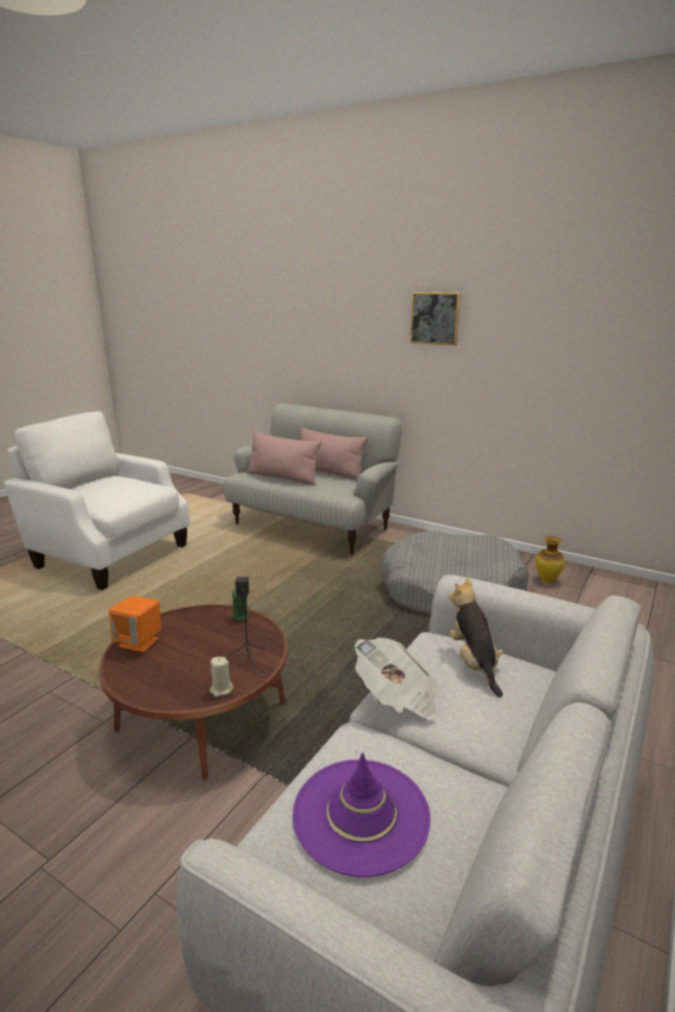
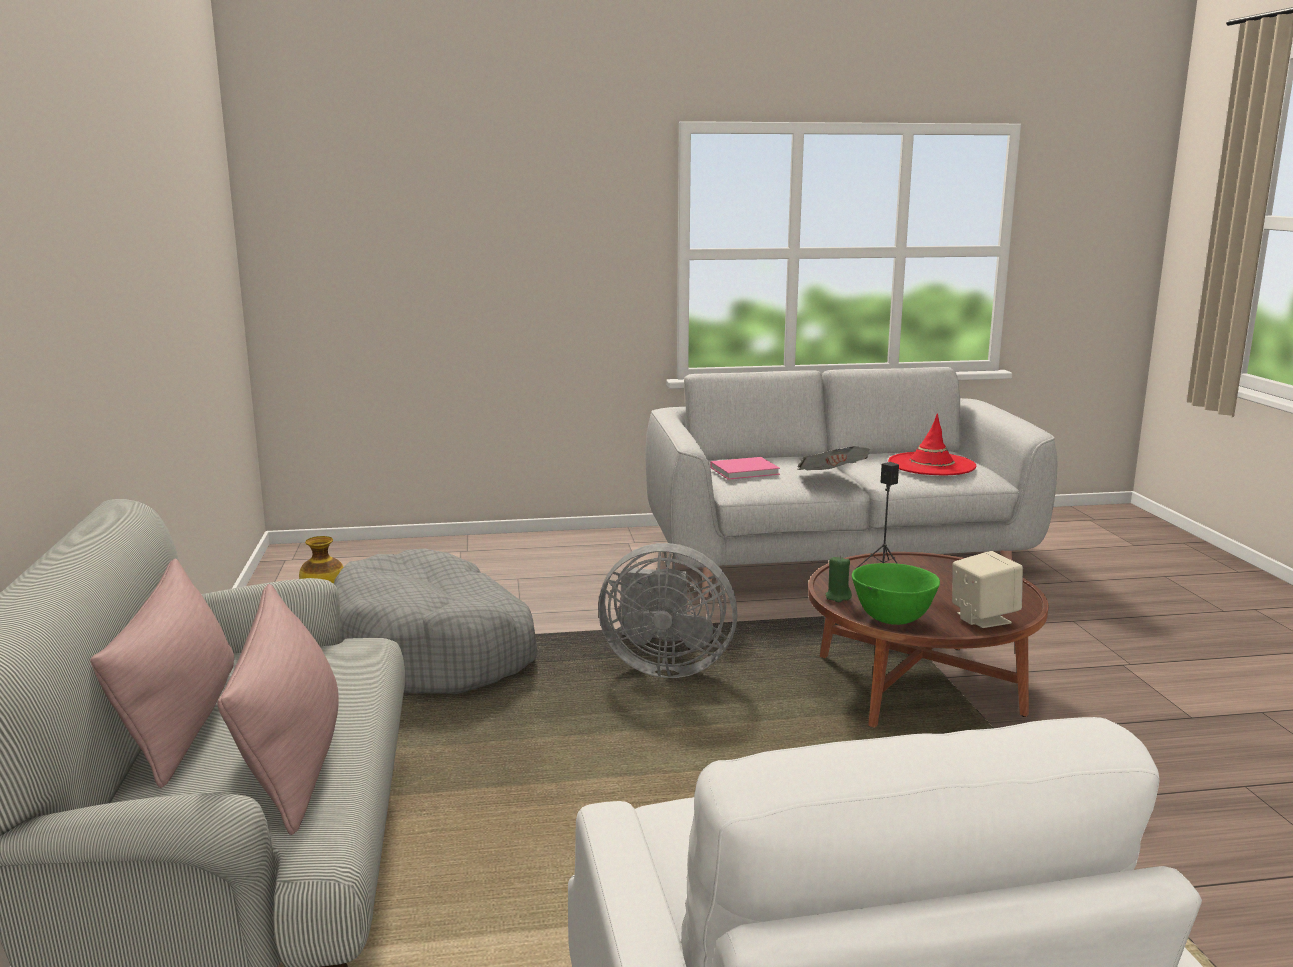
camera: 130 degrees left, 5 degrees down
orange speaker [109,596,161,652] -> beige speaker [952,551,1023,628]
beige candle [210,657,233,697] -> none
purple hat [293,753,431,877] -> red hat [888,414,976,475]
picture [410,292,461,346] -> none
plush toy [449,577,503,697] -> pink book [710,457,780,480]
none -> grey fan [598,543,737,678]
none -> green bowl [852,563,940,625]

